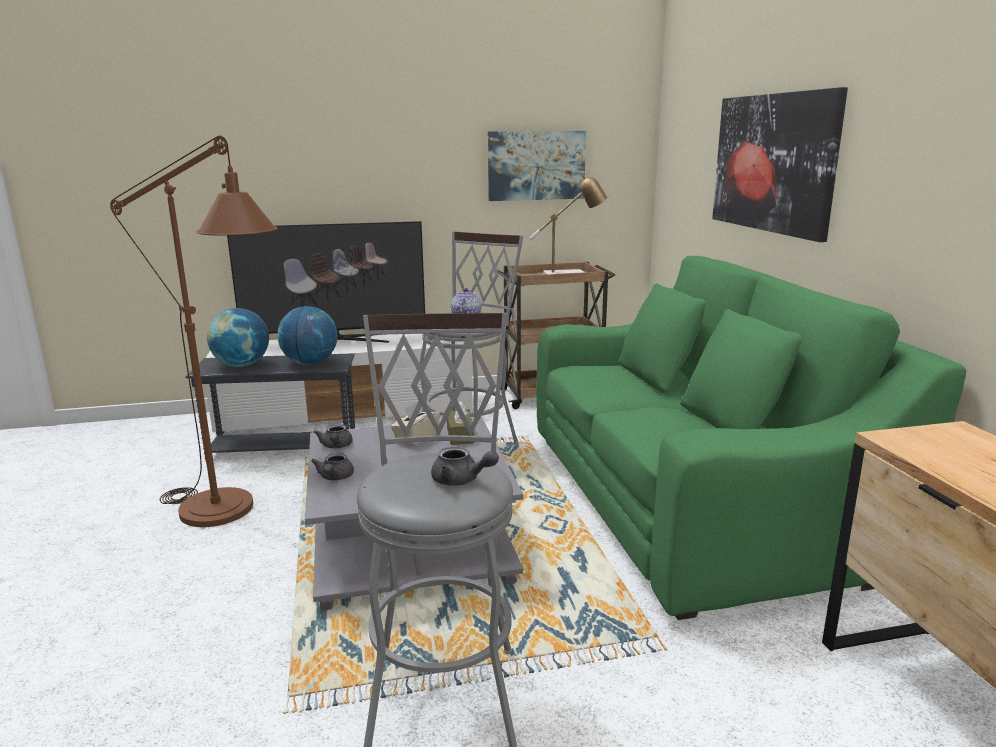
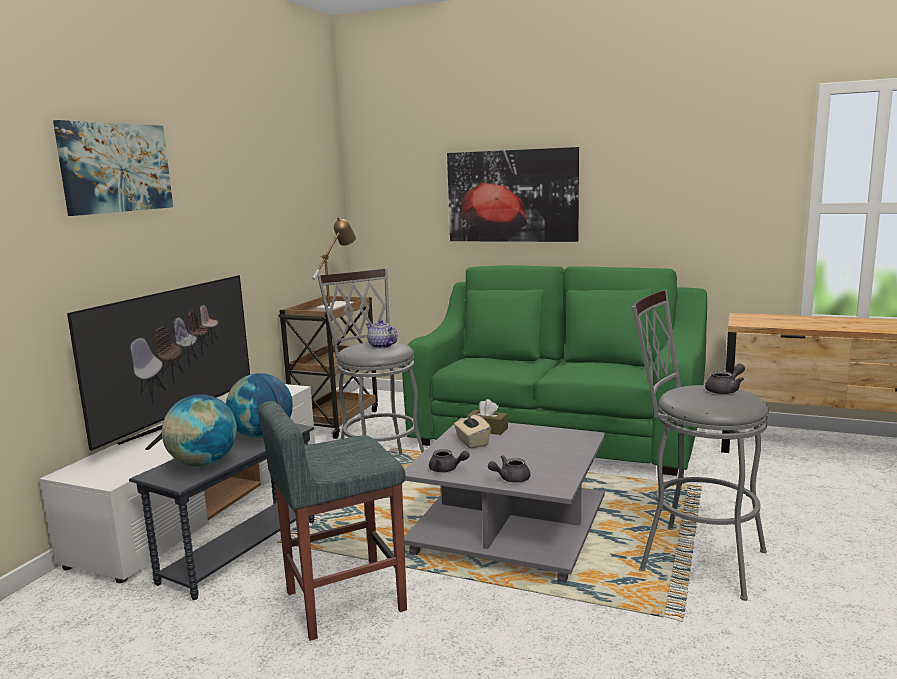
camera: 55 degrees left, 5 degrees down
brown floor lamp [110,135,277,527] -> grey stool [258,401,407,641]
grey teapot [311,453,354,481] -> grey teapot turned 120 degrees clockwise [488,455,530,483]
picture [488,131,586,201] -> picture moved to [53,120,173,216]

